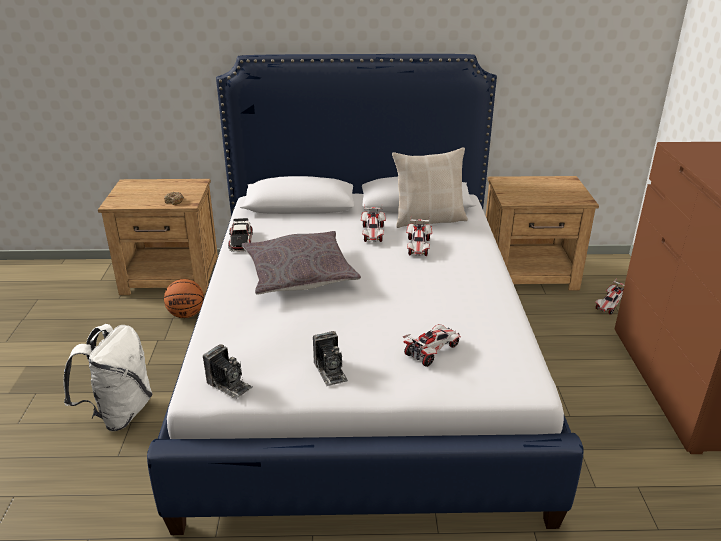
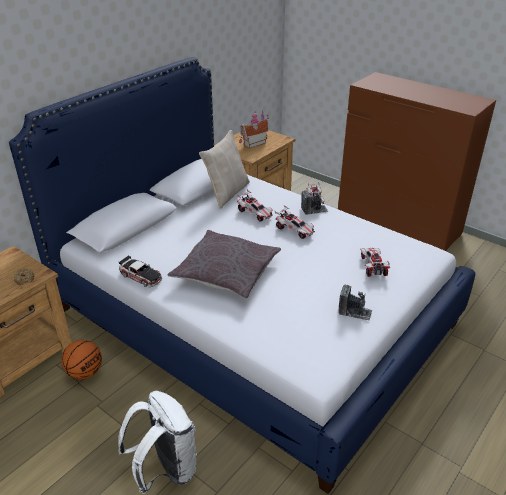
camera: 50 degrees left, 5 degrees up
camera [203,344,252,399] -> camera moved to [301,190,328,215]
toy car [361,204,386,242] -> toy car moved to [275,205,315,239]
none -> toy house [239,111,269,148]

